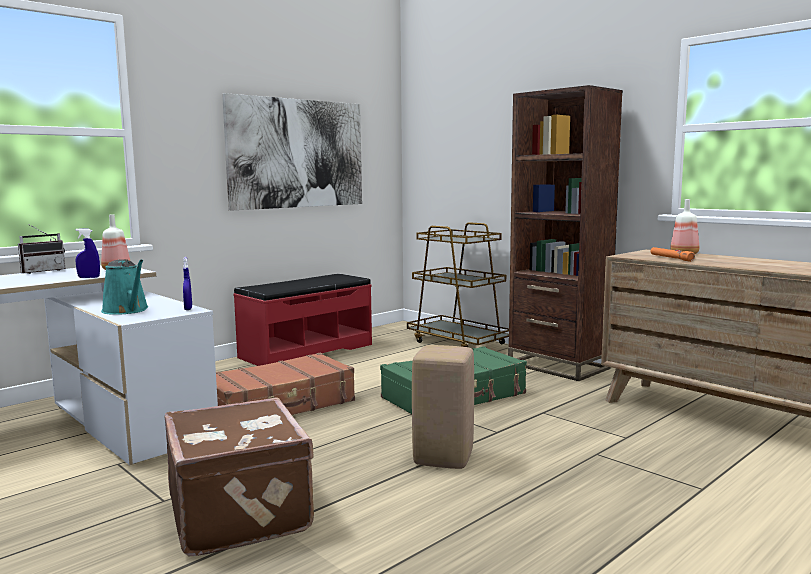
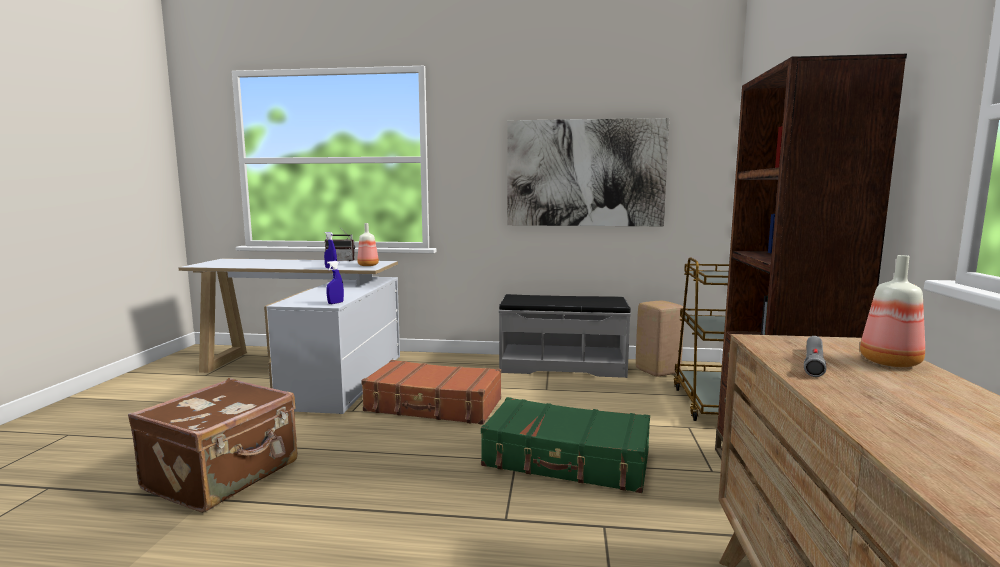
camera: 50 degrees right, 0 degrees up
turquoise watering can [101,259,149,315] -> none
red bench [234,274,372,366] -> grey bench [499,294,631,378]
beige stool [412,345,474,469] -> beige stool moved to [636,301,684,376]
orange flashlight [651,247,695,262] -> grey flashlight [804,336,827,377]

